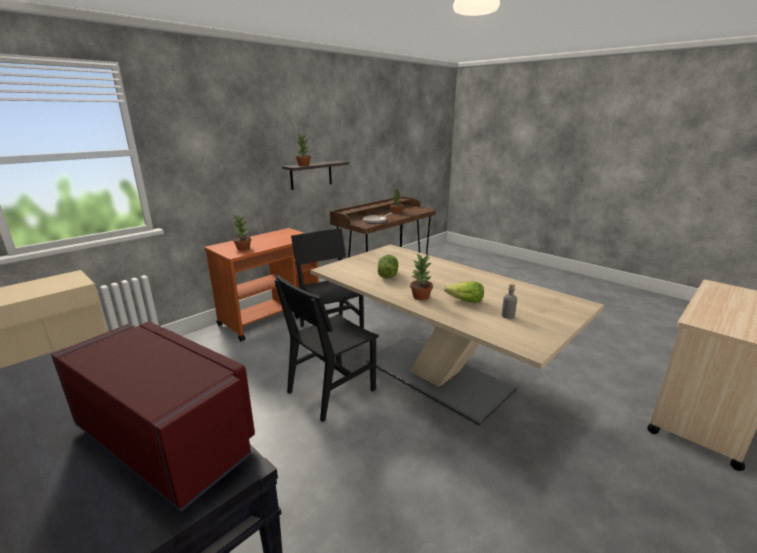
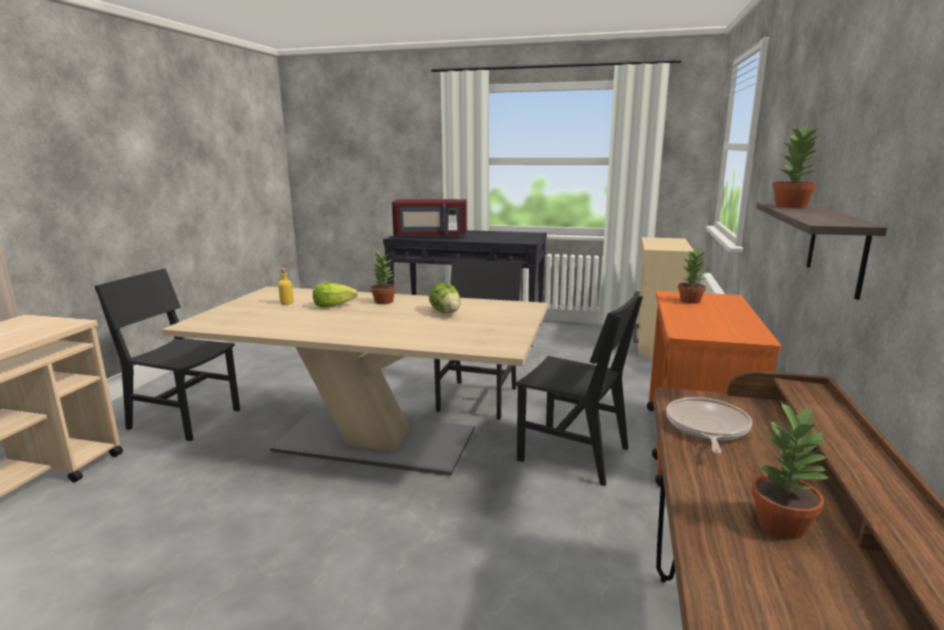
camera: 150 degrees right, 5 degrees down
grey bottle [502,284,517,319] -> yellow bottle [278,268,294,305]
none -> black chair [94,268,240,441]

